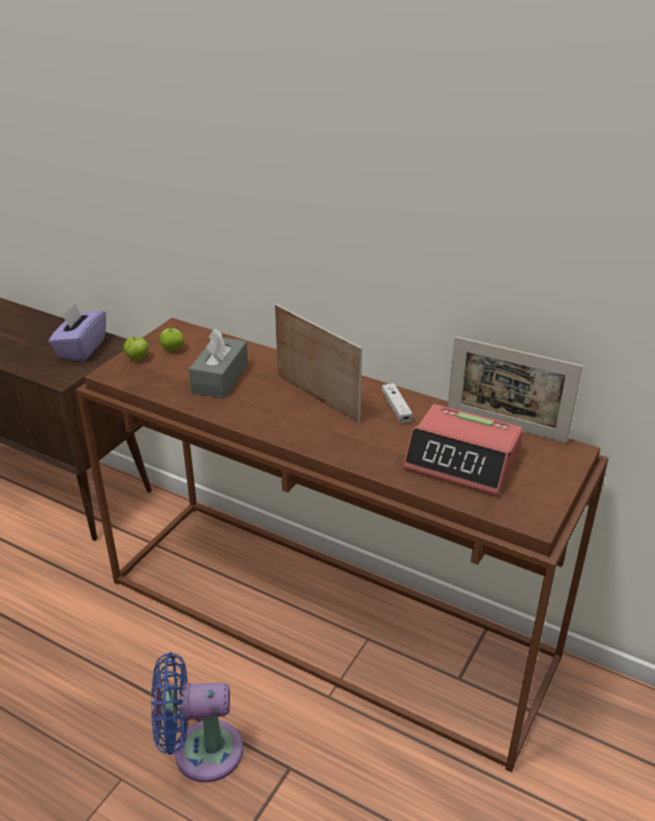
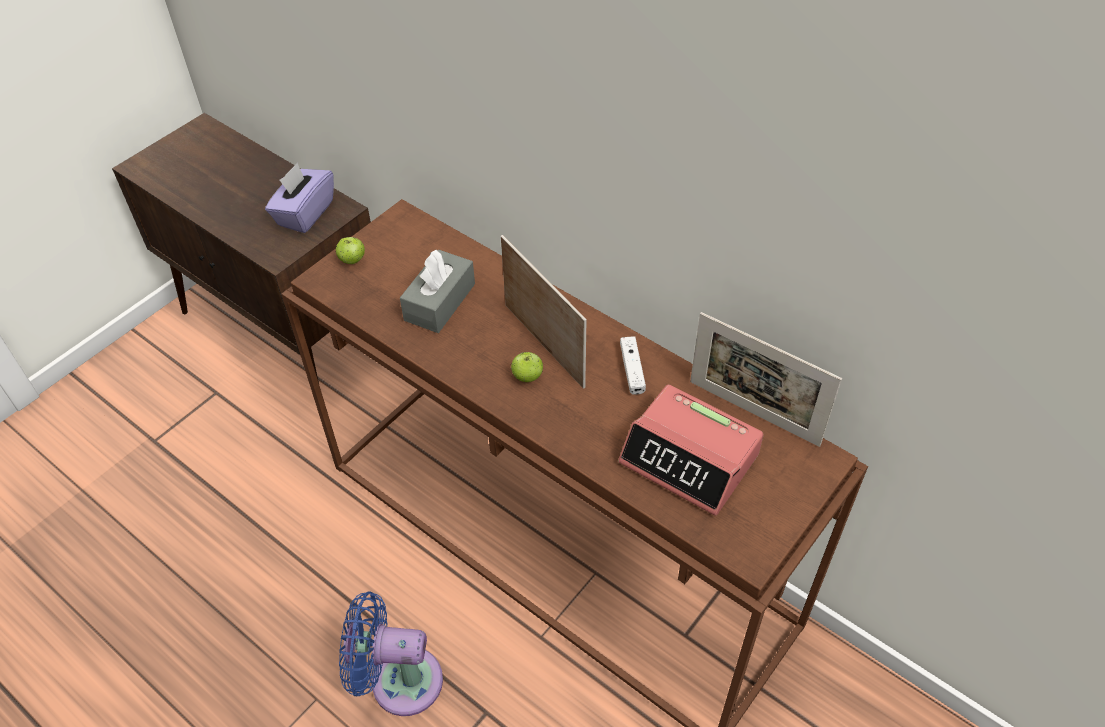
camera: 10 degrees right, 15 degrees up
apple [159,327,184,352] -> apple moved to [511,352,543,382]

